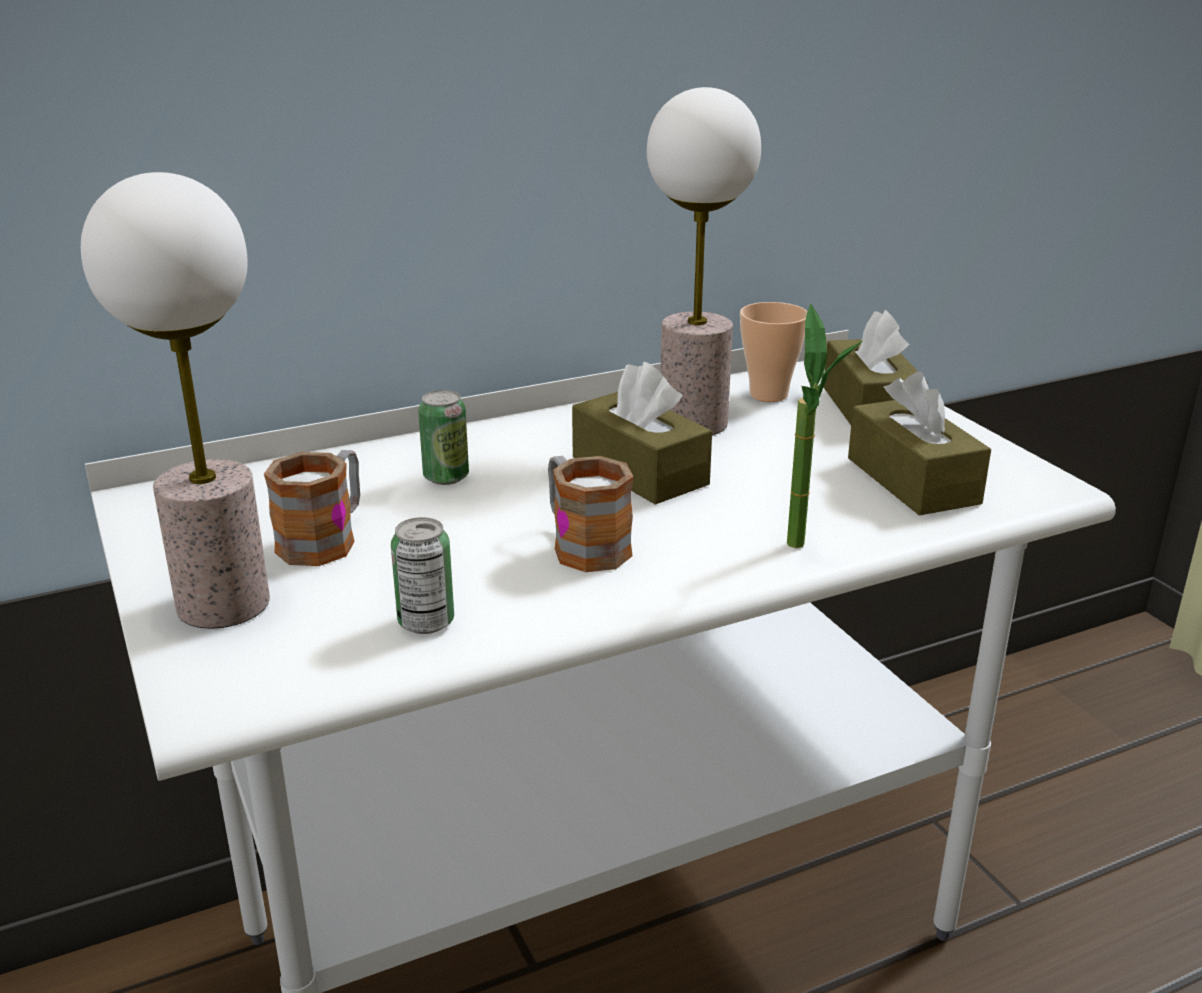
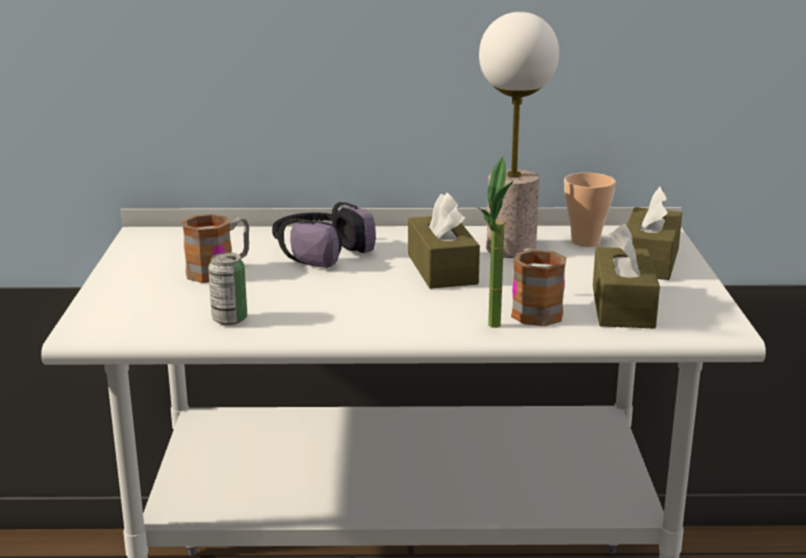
camera: 25 degrees right, 5 degrees down
table lamp [81,172,270,628] -> none
can [418,390,469,485] -> headphones [272,202,376,268]
mug [548,456,634,572] -> mug moved to [511,248,567,326]

